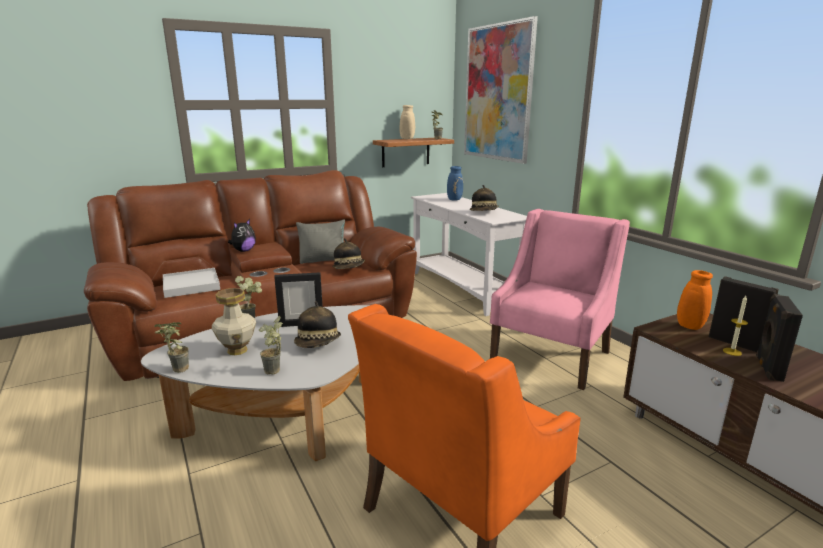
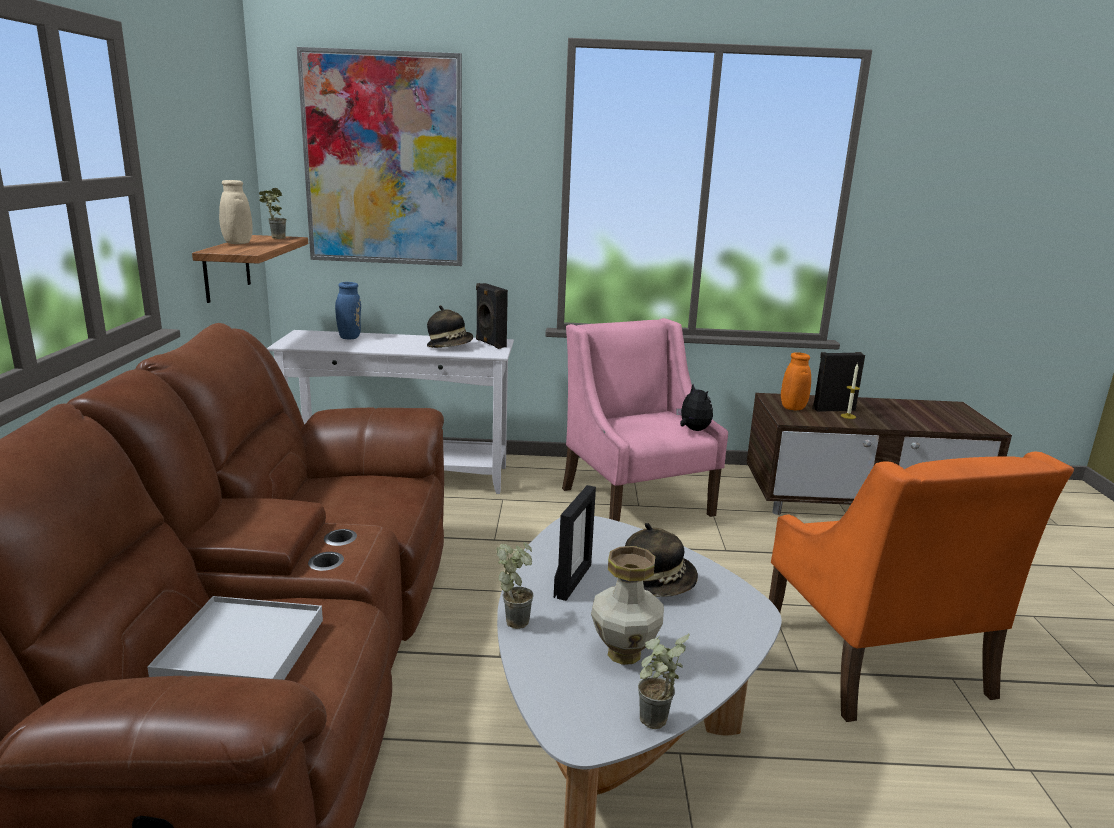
camera: 60 degrees left, 0 degrees up
plush toy [228,219,256,252] -> plush toy moved to [676,384,713,431]
potted plant [258,316,283,375] -> none
grey pillow [296,219,345,264] -> none
hat [332,238,365,269] -> none
black speaker [756,294,803,382] -> black speaker moved to [476,283,508,349]

